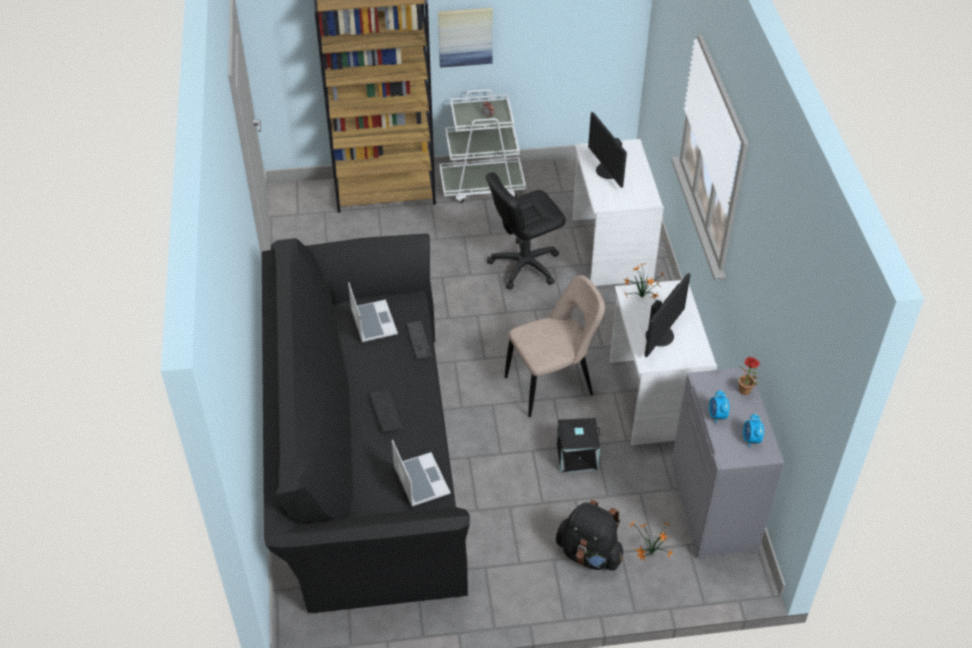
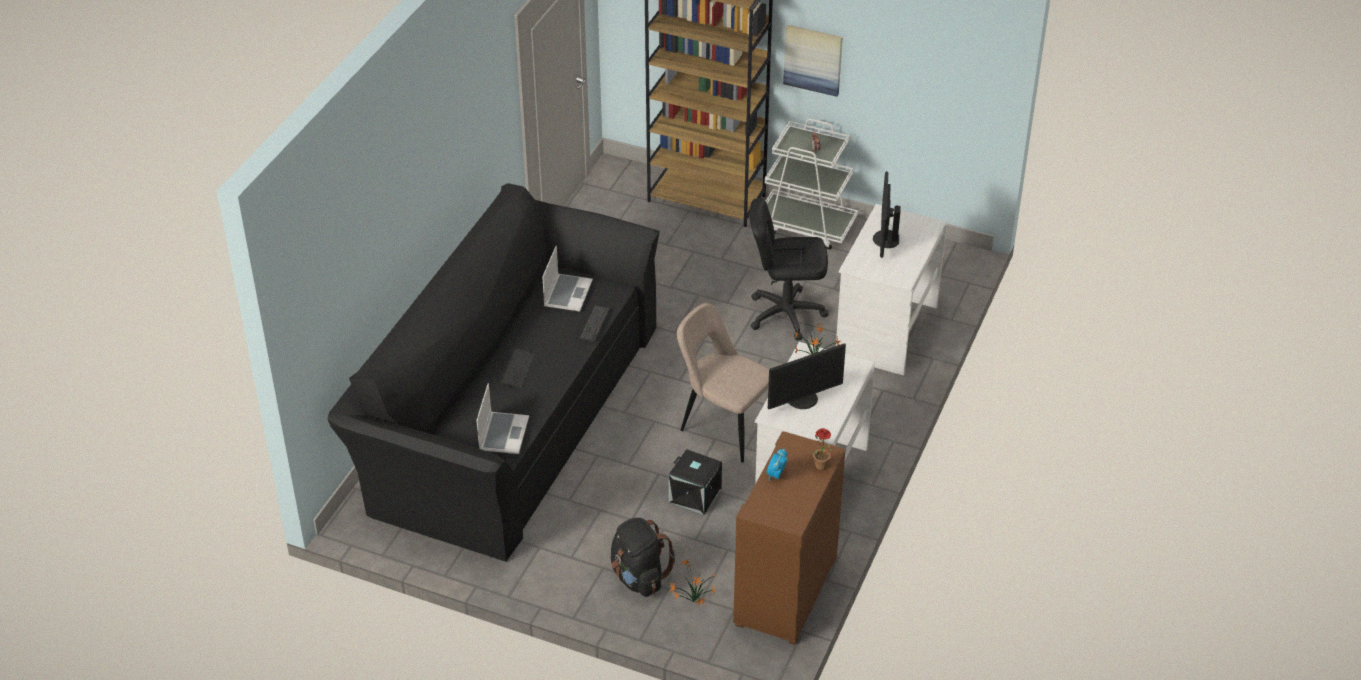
camera: 30 degrees right, 5 degrees down
beige chair [505,275,605,417] -> beige chair turned 150 degrees counterclockwise [677,303,769,463]
grey cabinet [671,367,784,559] -> brown cabinet [733,431,846,645]
alarm clock [743,413,764,447] -> none

